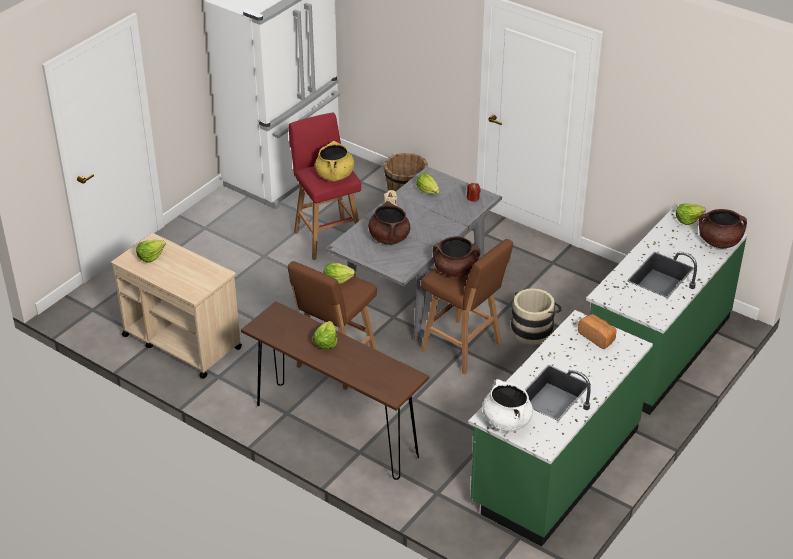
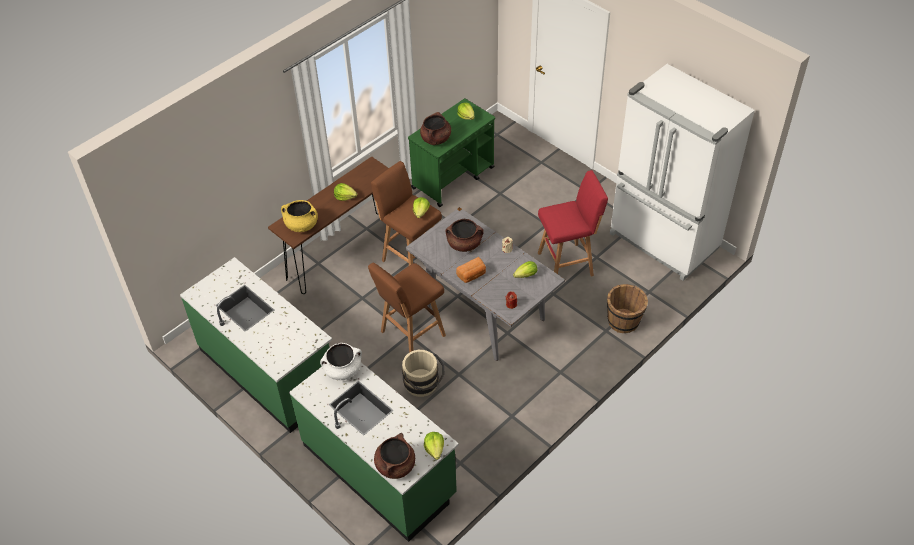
camera: 100 degrees right, 10 degrees up
beige cart [111,233,242,379] -> green cart [408,98,495,207]
yellow cooking pot [315,141,354,181] -> yellow cooking pot moved to [281,200,318,232]
brown cooking pot [433,236,480,277] -> brown cooking pot moved to [420,112,451,145]
white cooking pot [482,379,533,431] -> white cooking pot moved to [320,343,362,380]
bread [578,314,617,349] -> bread moved to [456,257,486,283]

